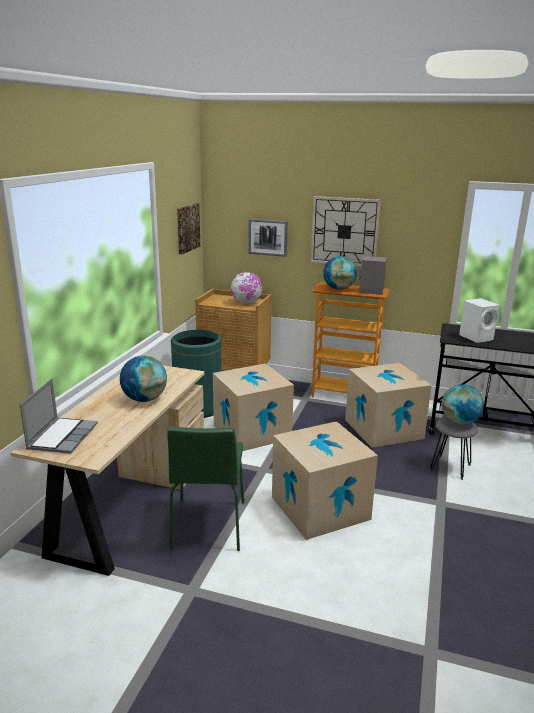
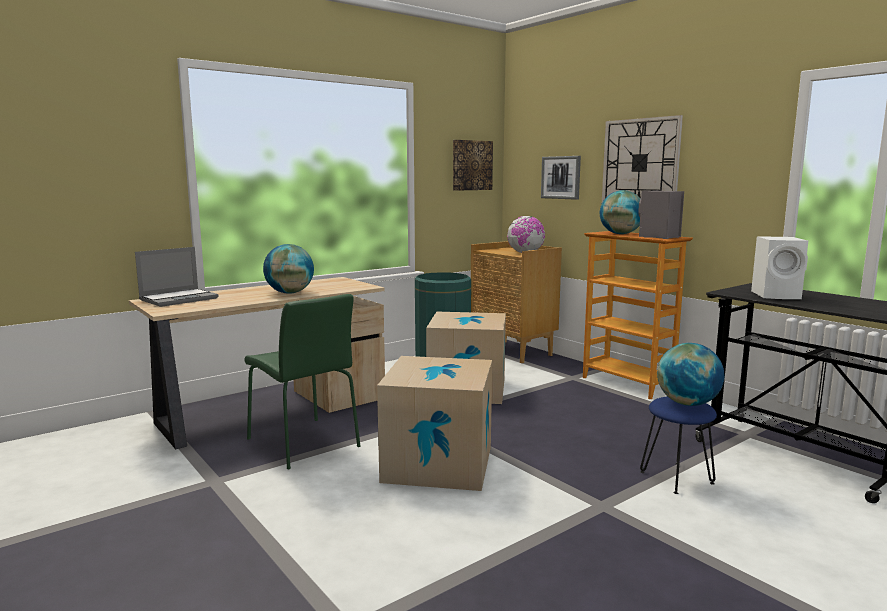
camera: 35 degrees right, 10 degrees down
green chair [167,426,245,551] -> green chair turned 75 degrees counterclockwise [245,294,361,469]
cardboard box [345,363,432,448] -> none
grey stool [430,417,478,480] -> blue stool [640,396,717,494]

